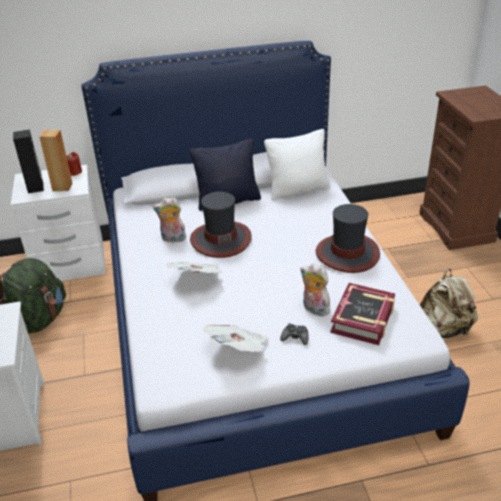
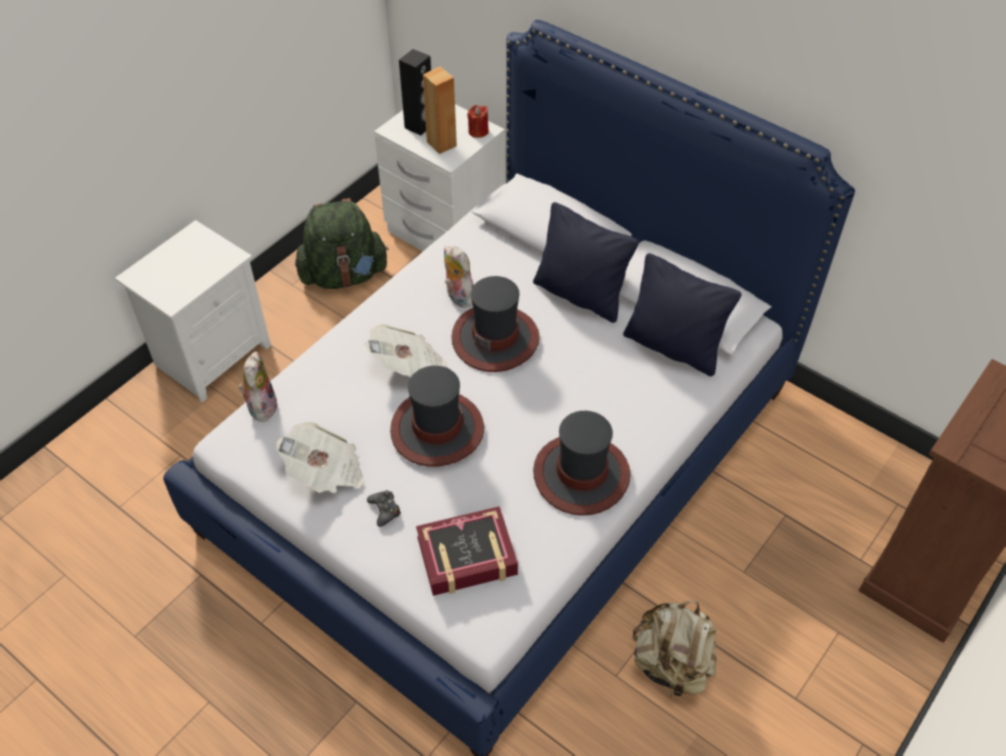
camera: 50 degrees right, 15 degrees up
white pillow [264,129,331,200] -> black pillow [623,253,741,376]
plush toy [300,264,330,316] -> plush toy moved to [238,352,278,422]
none -> hat [390,366,484,467]

